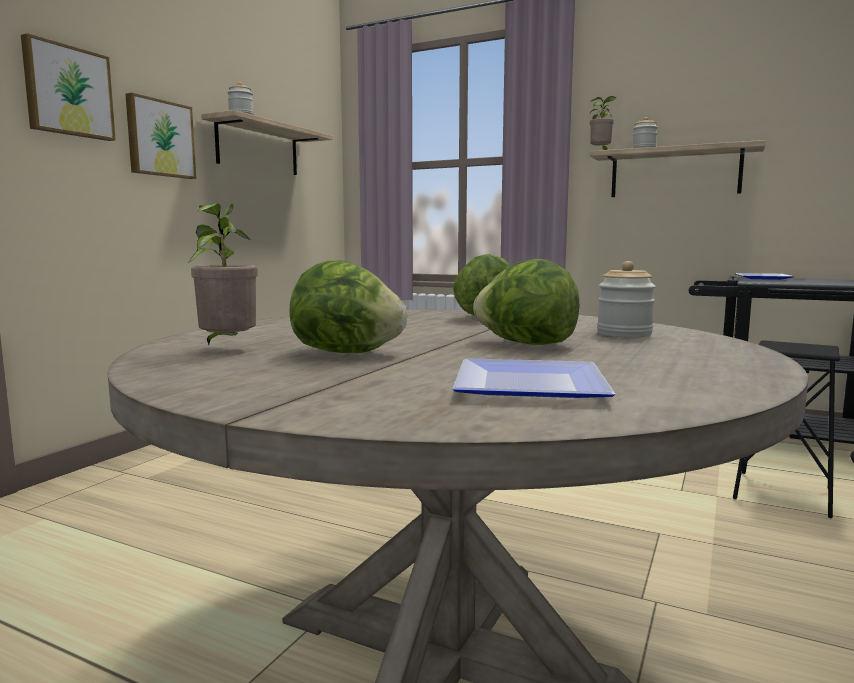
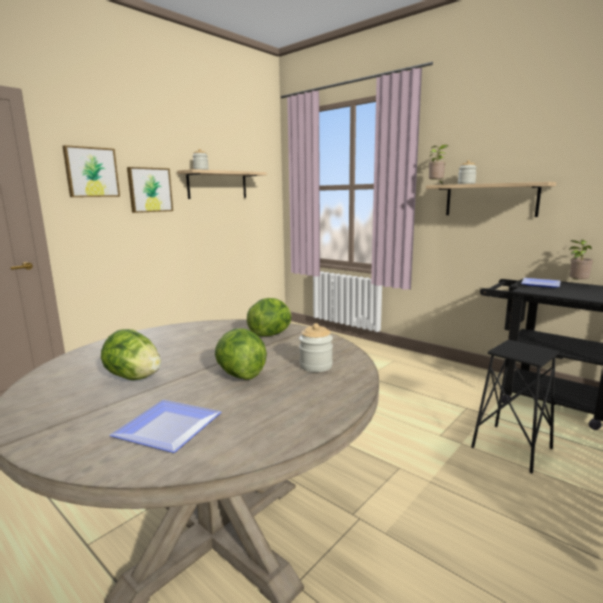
camera: 15 degrees right, 5 degrees up
potted plant [188,203,258,345] -> potted plant moved to [567,240,593,281]

